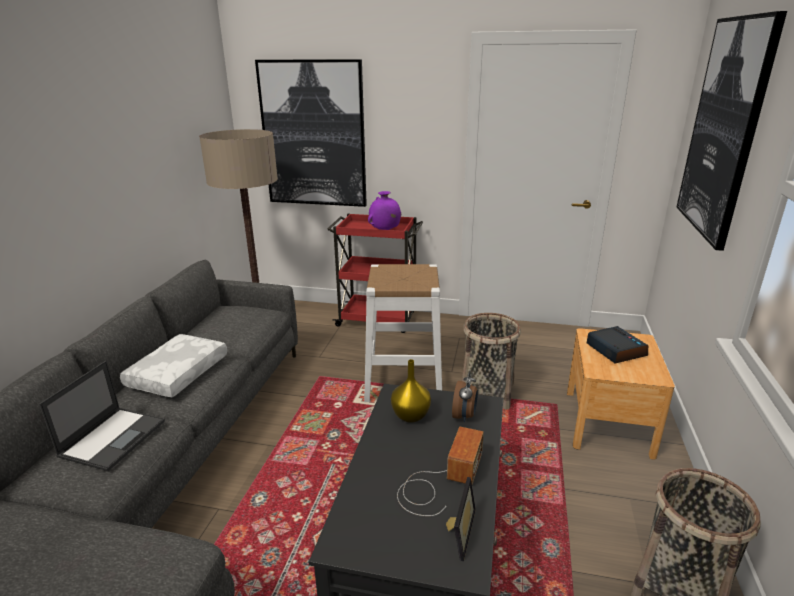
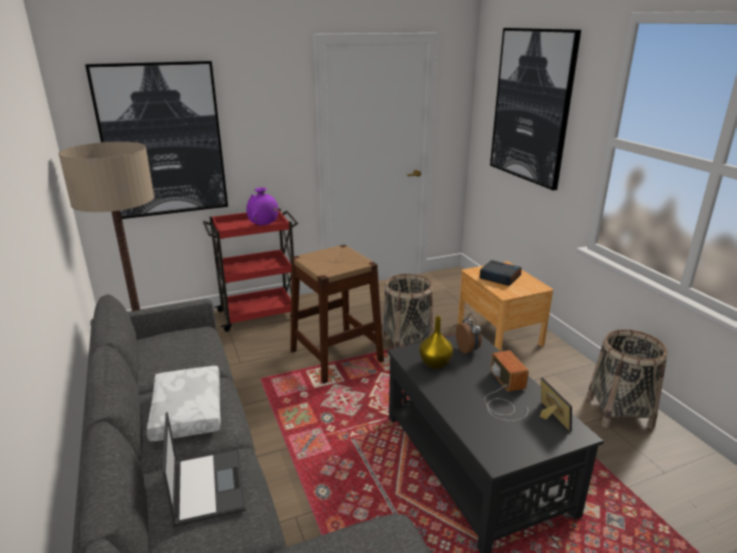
camera: 35 degrees left, 0 degrees up
white stool [364,264,442,402] -> brown stool [290,245,384,384]

